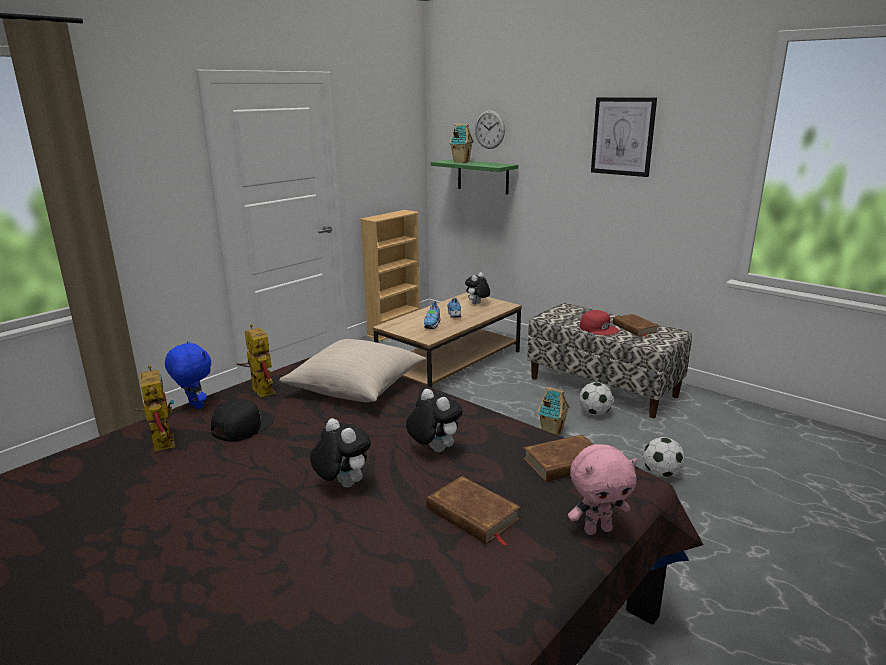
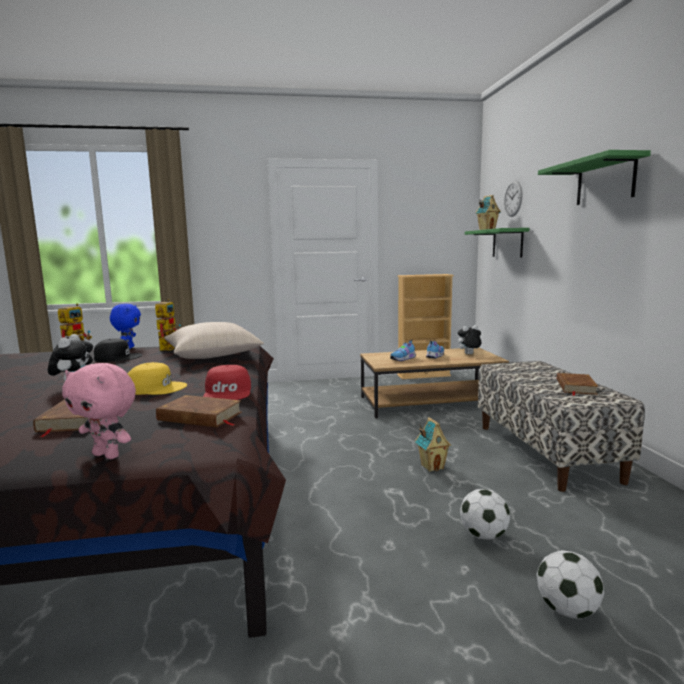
camera: 40 degrees right, 10 degrees down
plush toy [406,389,463,452] -> yellow cap [128,362,187,395]
football [579,382,613,416] -> football moved to [537,550,604,619]
red cap [580,310,619,335] -> red cap moved to [203,365,251,400]
picture [591,97,657,177] -> green shelf [538,150,651,205]

